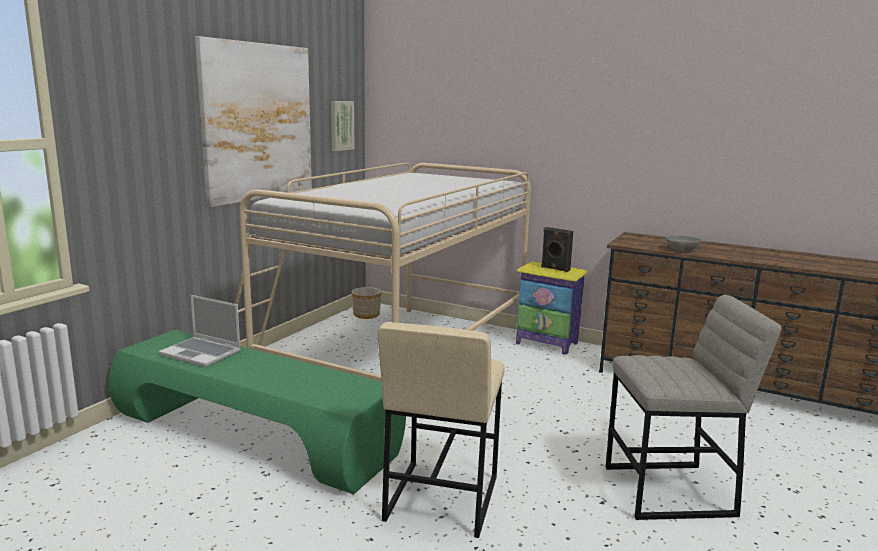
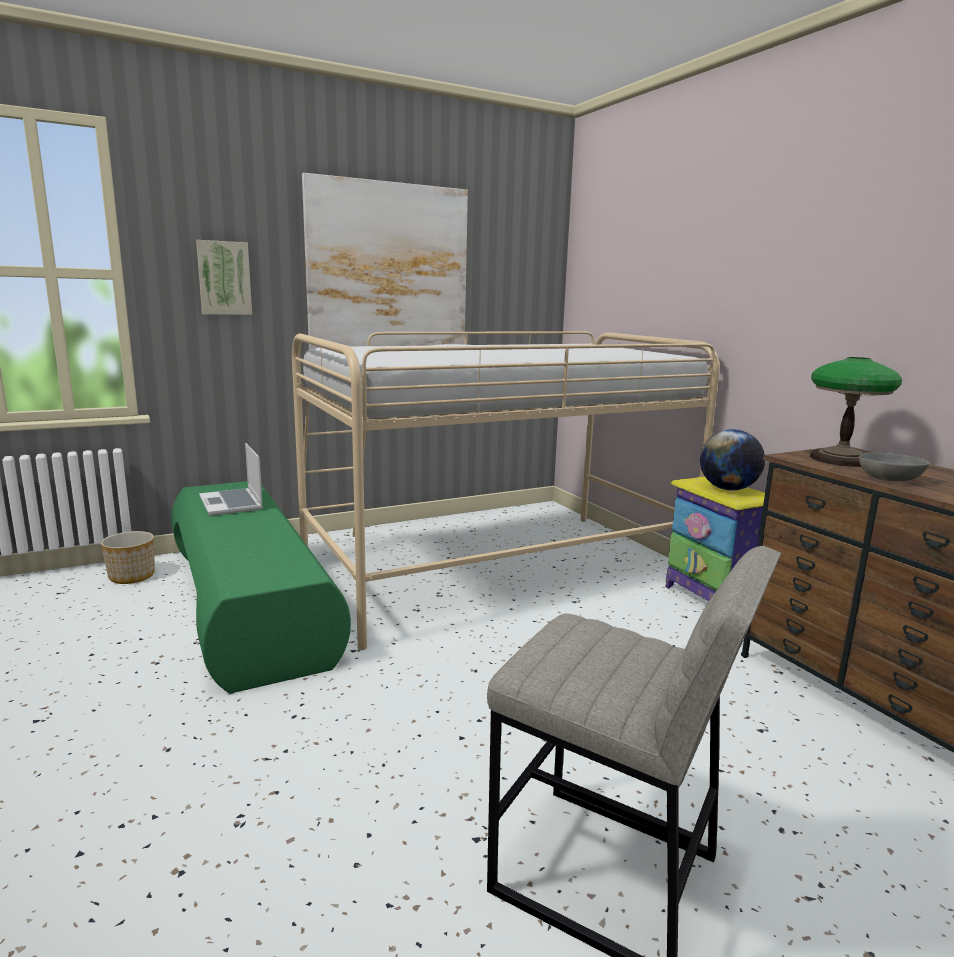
camera: 35 degrees right, 0 degrees up
picture [331,101,355,151] -> picture moved to [196,240,252,315]
planter [352,287,381,319] -> planter moved to [101,531,155,584]
beige chair [378,322,505,538] -> none
black speaker [541,227,573,272] -> globe [700,429,765,490]
none -> table lamp [810,357,902,467]

